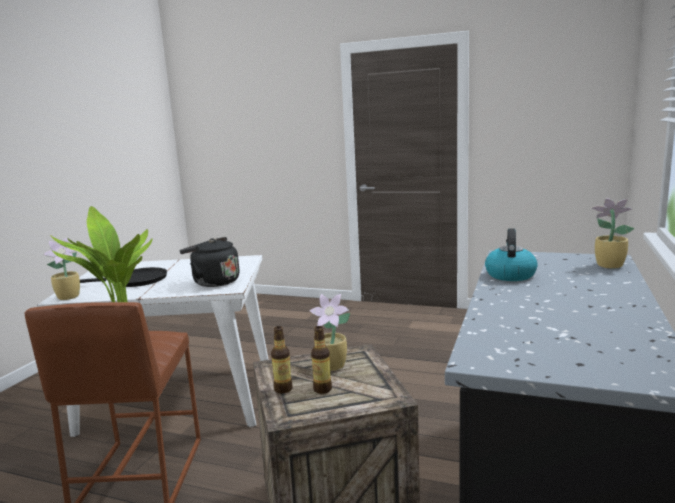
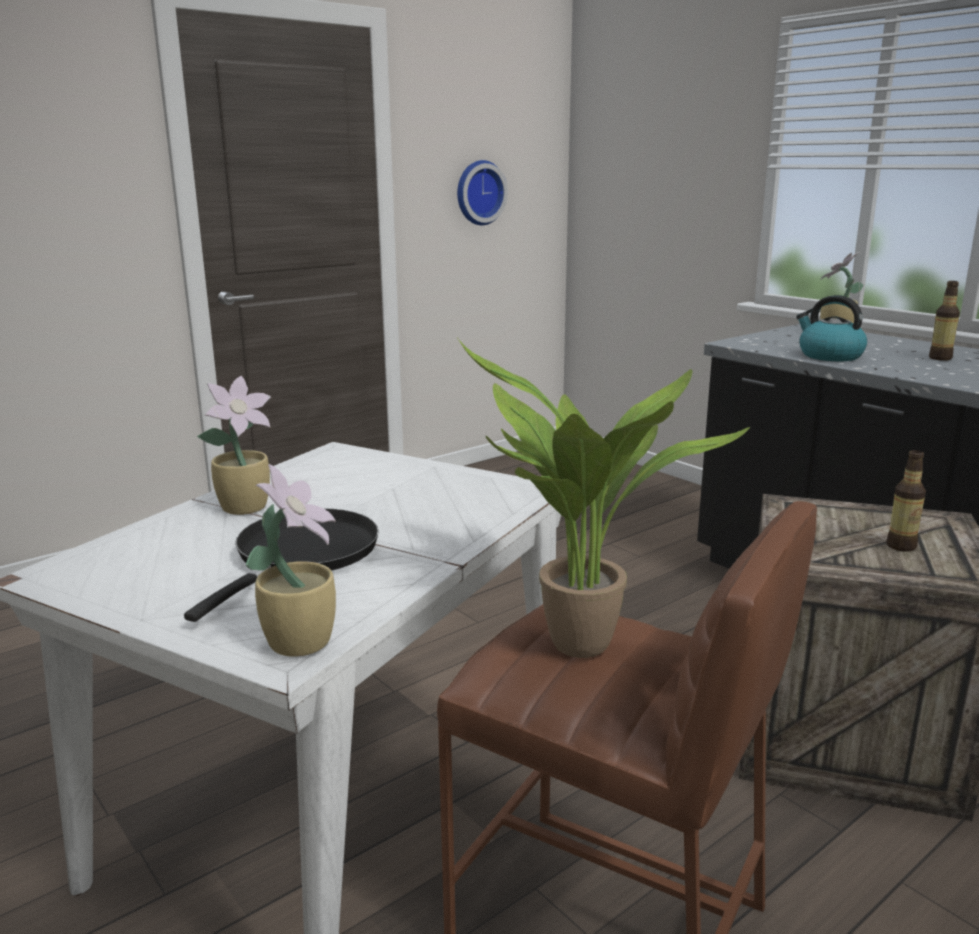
camera: 60 degrees left, 5 degrees up
black kettle [180,237,240,287] -> none
bottle [271,326,292,393] -> bottle moved to [929,281,960,361]
potted plant [309,294,350,371] -> potted plant moved to [197,376,271,515]
none -> wall clock [457,160,508,225]

